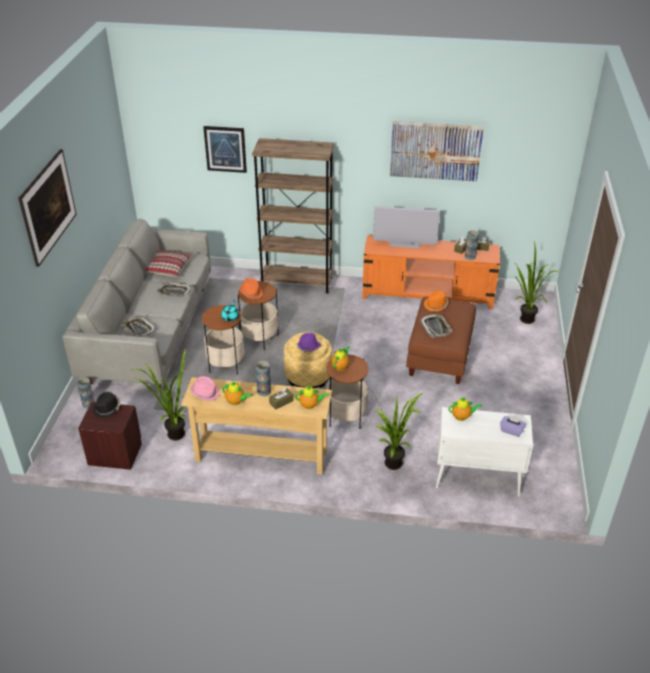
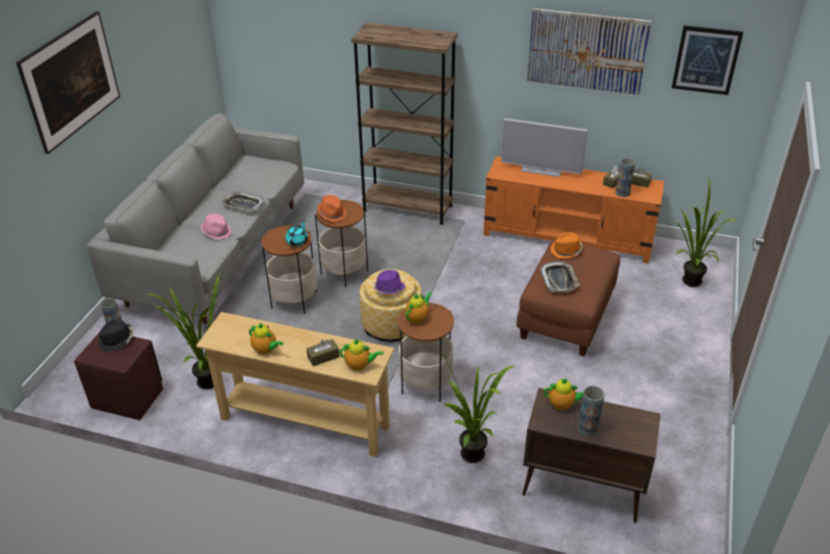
camera: 10 degrees right, 0 degrees up
tray [121,316,156,337] -> none
pillow [144,250,192,277] -> none
pink hat [190,376,220,401] -> pink hat moved to [201,213,232,239]
picture [203,126,247,173] -> picture moved to [672,25,743,95]
vase [255,360,271,396] -> vase moved to [578,386,605,436]
white cabinet [436,407,533,496] -> brown cabinet [522,388,661,523]
purple tissue box [500,414,526,437] -> none

